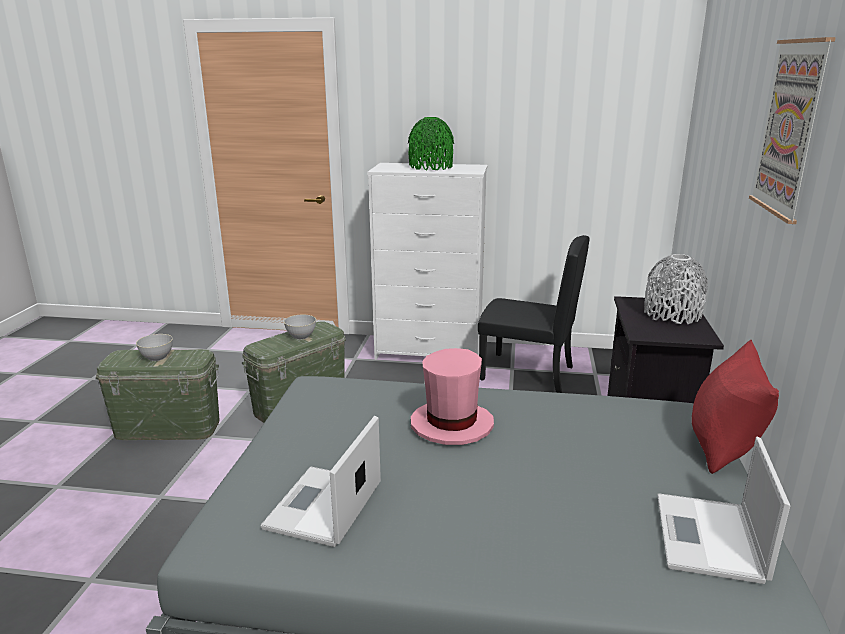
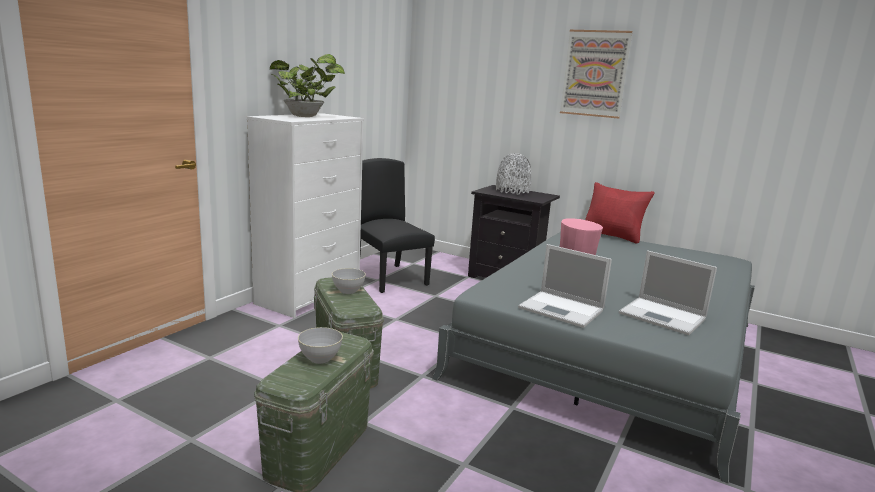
camera: 70 degrees left, 5 degrees down
green vase [408,117,454,170] -> potted plant [270,54,345,117]
black chair [478,235,590,393] -> black chair turned 75 degrees counterclockwise [360,158,435,293]
laptop [657,436,790,584] -> laptop moved to [518,244,612,328]

